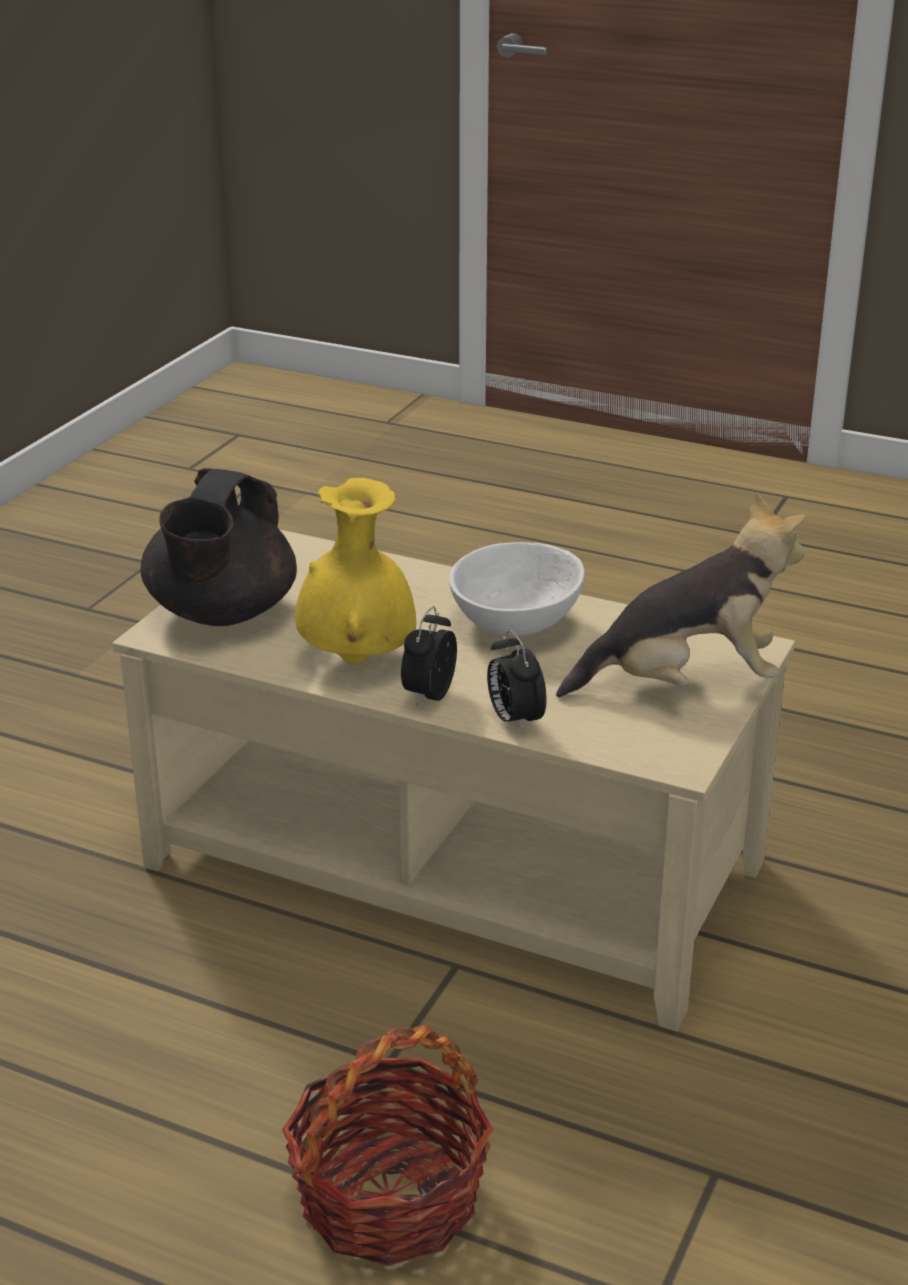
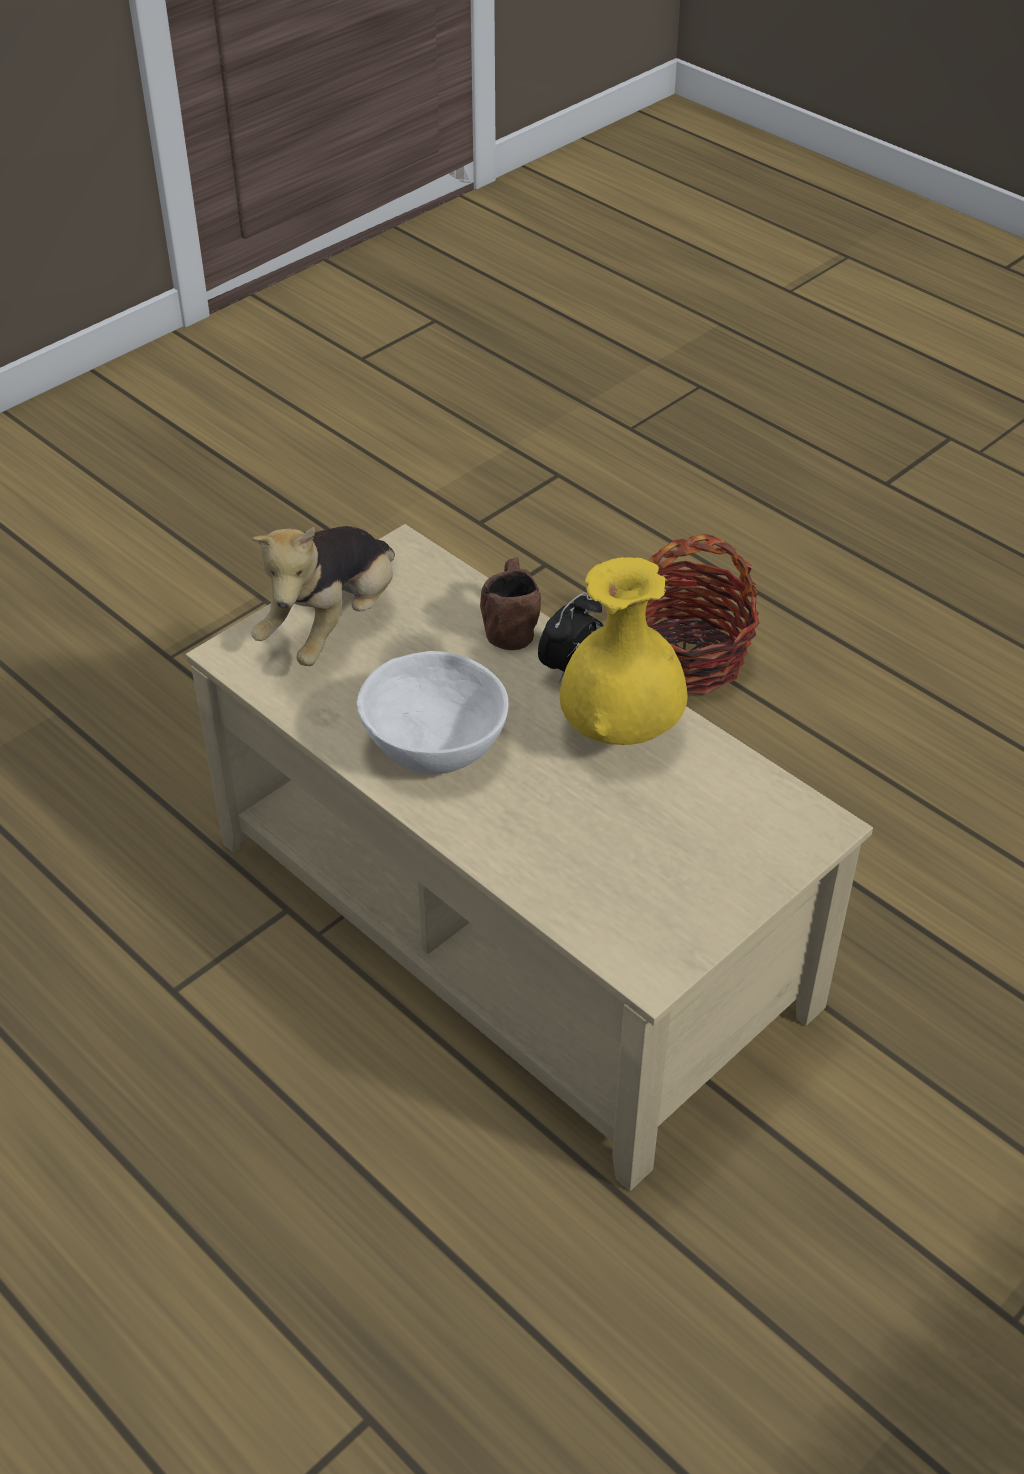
camera: 160 degrees left, 15 degrees up
black teapot [141,468,297,626] -> none
alarm clock [487,630,546,734] -> brown mug [480,557,541,650]
plush toy [556,492,805,697] -> plush toy turned 75 degrees counterclockwise [251,526,395,666]

